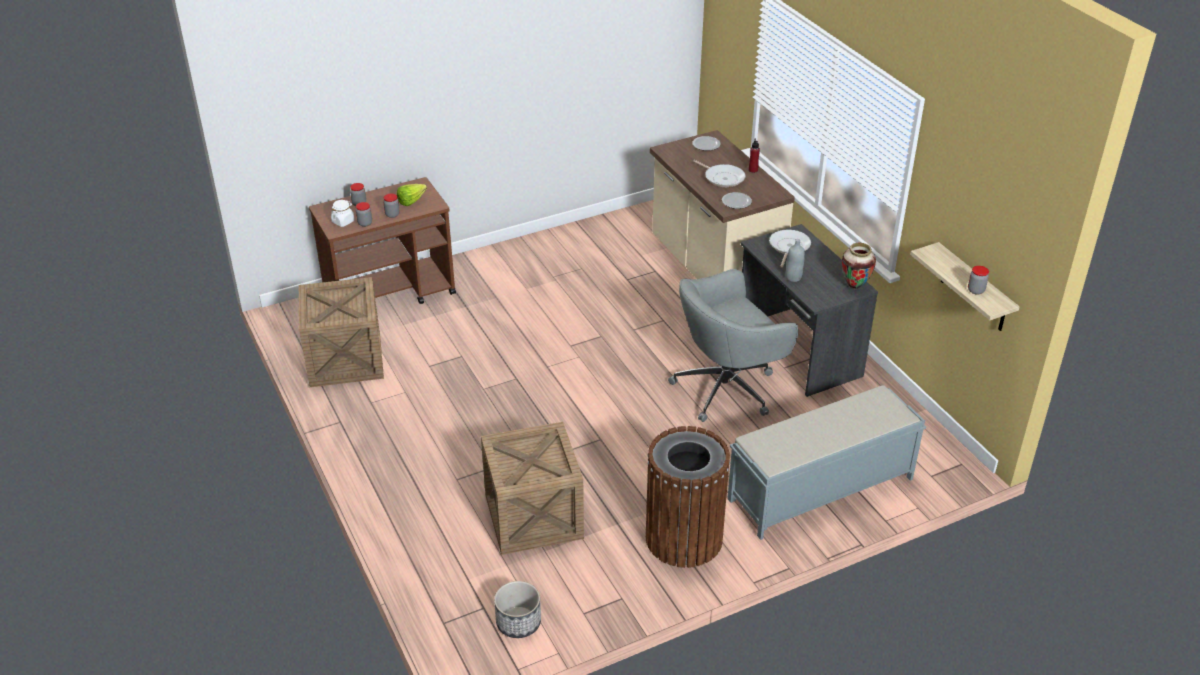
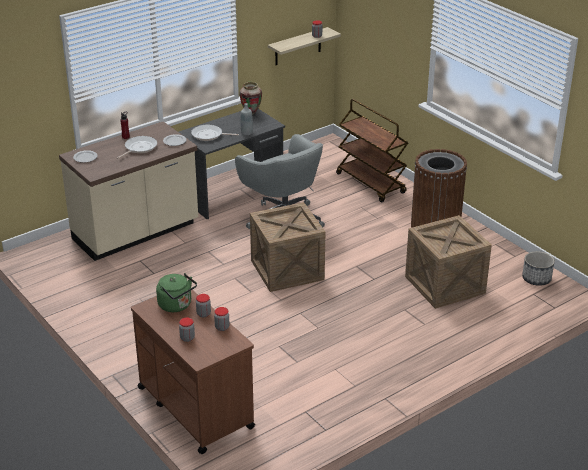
camera: 100 degrees left, 5 degrees down
crate [299,277,384,387] -> crate moved to [250,202,325,292]
white jar [331,200,354,227] -> none
lettuce [397,184,427,206] -> green kettle [156,273,197,312]
grey bench [727,385,926,540] -> brown cart [336,99,408,202]

